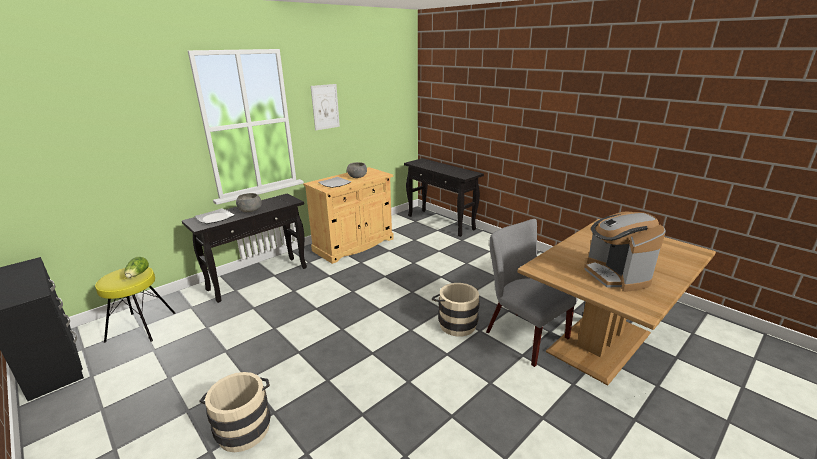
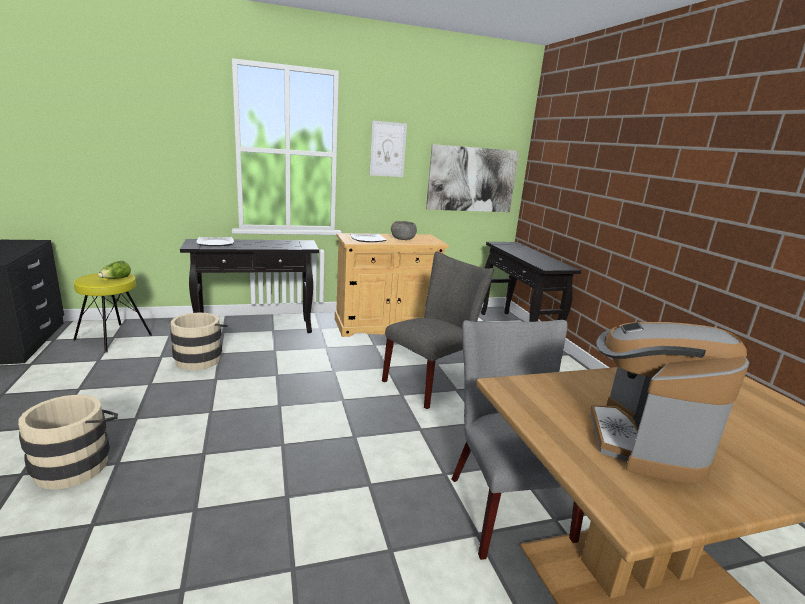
camera: 25 degrees right, 5 degrees down
grey bowl [236,193,262,212] -> none
beige bucket [432,283,480,337] -> beige bucket moved to [169,313,228,370]
none -> grey chair [382,251,494,409]
none -> picture [426,144,519,212]

